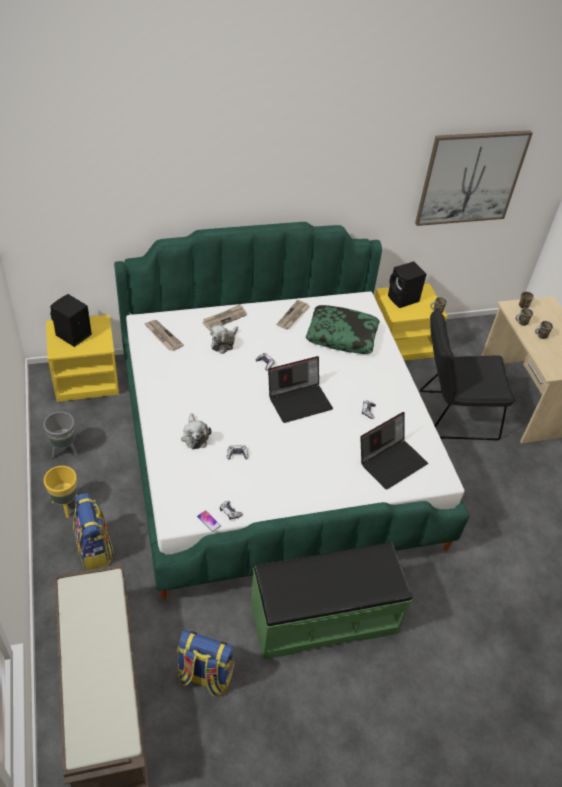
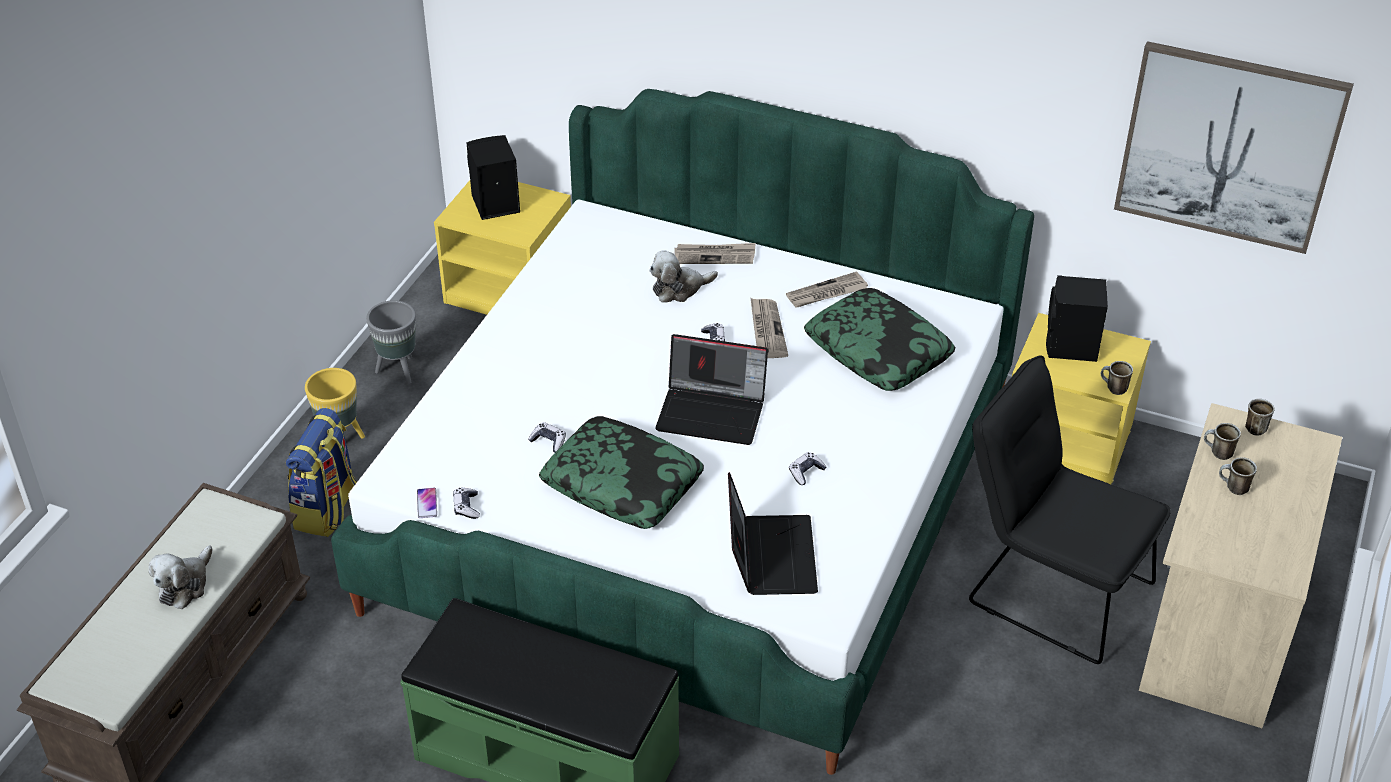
camera: 40 degrees right, 5 degrees down
newspaper [144,320,184,351] -> newspaper moved to [751,298,788,358]
backpack [178,630,234,696] -> none
plush toy [181,413,211,449] -> plush toy moved to [149,545,213,609]
laptop [360,412,428,490] -> laptop turned 90 degrees counterclockwise [728,472,818,595]
none -> pillow [539,416,704,529]

